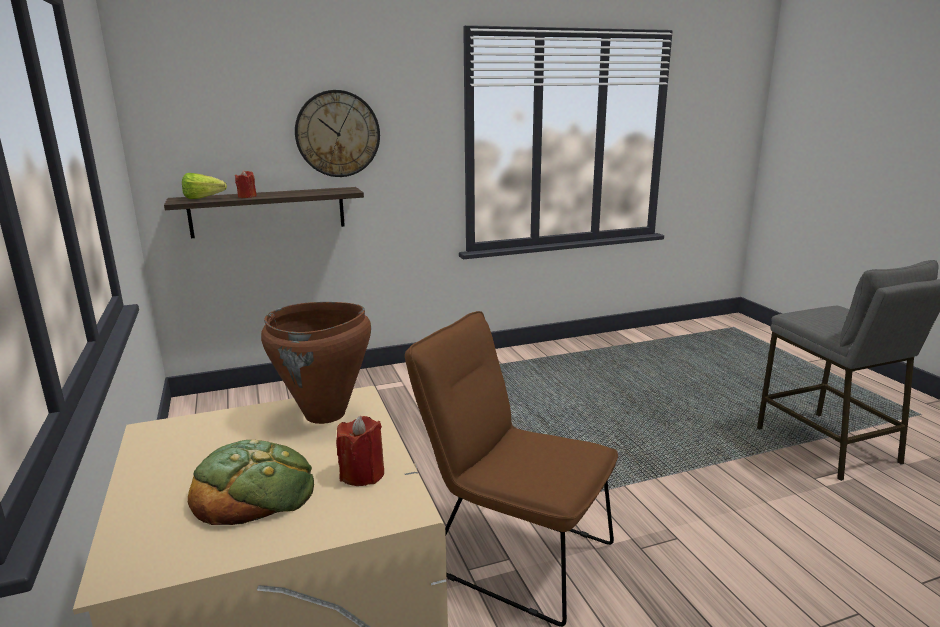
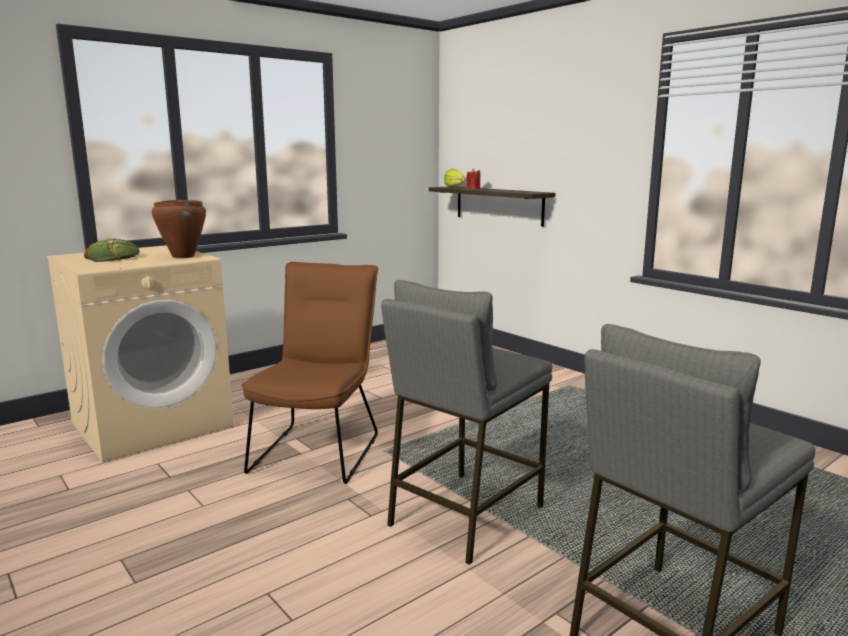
camera: 70 degrees right, 5 degrees down
wall clock [295,90,380,177] -> none
red candle [336,416,384,486] -> none
none -> grey stool [381,280,552,565]

